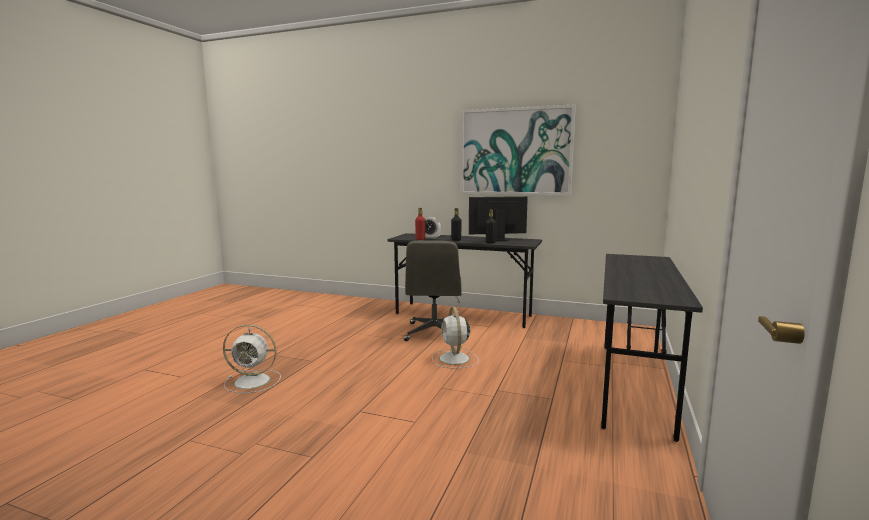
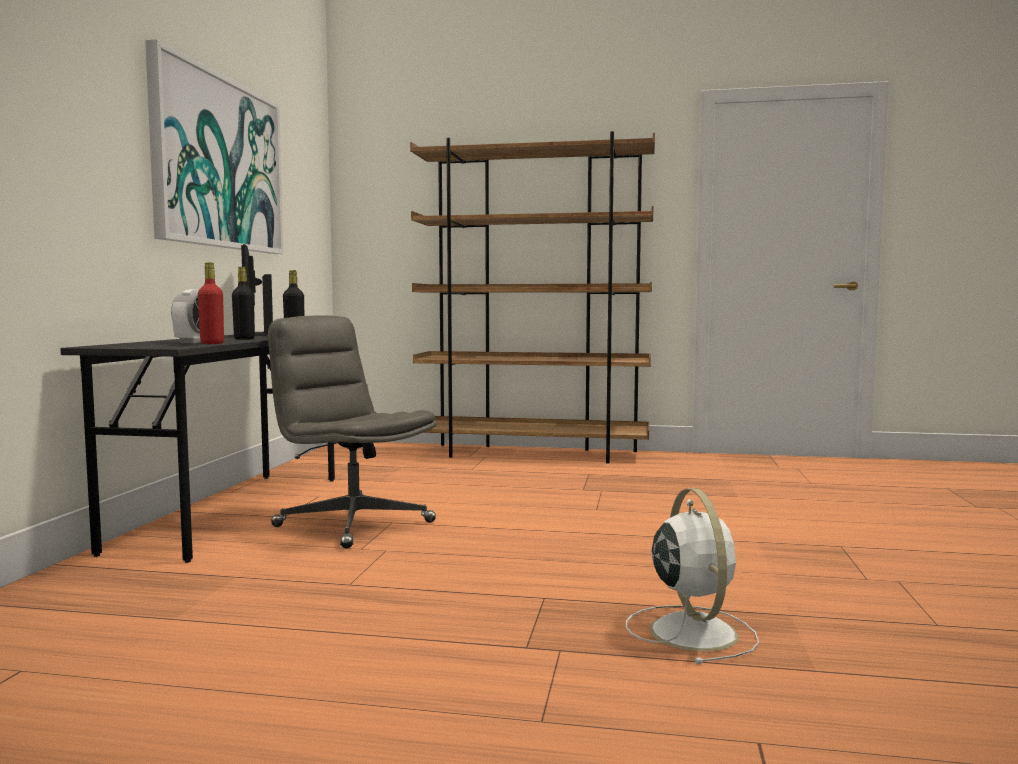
camera: 100 degrees left, 5 degrees down
grey office chair [404,240,462,341] -> grey office chair turned 135 degrees counterclockwise [268,315,437,549]
white fan [432,307,479,368] -> none
grey desk [601,254,703,442] -> brown bookcase [410,131,655,463]

